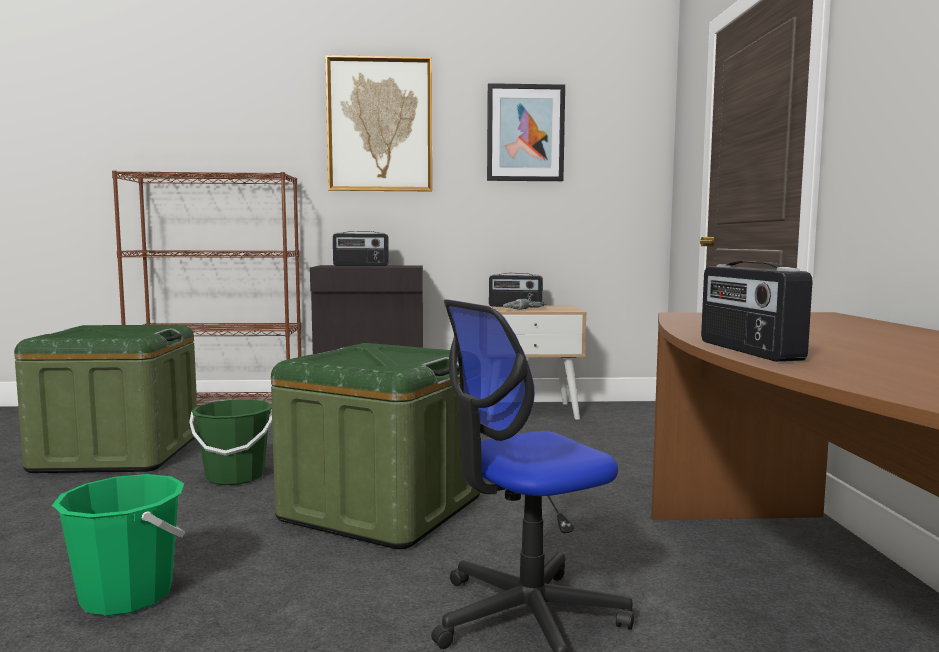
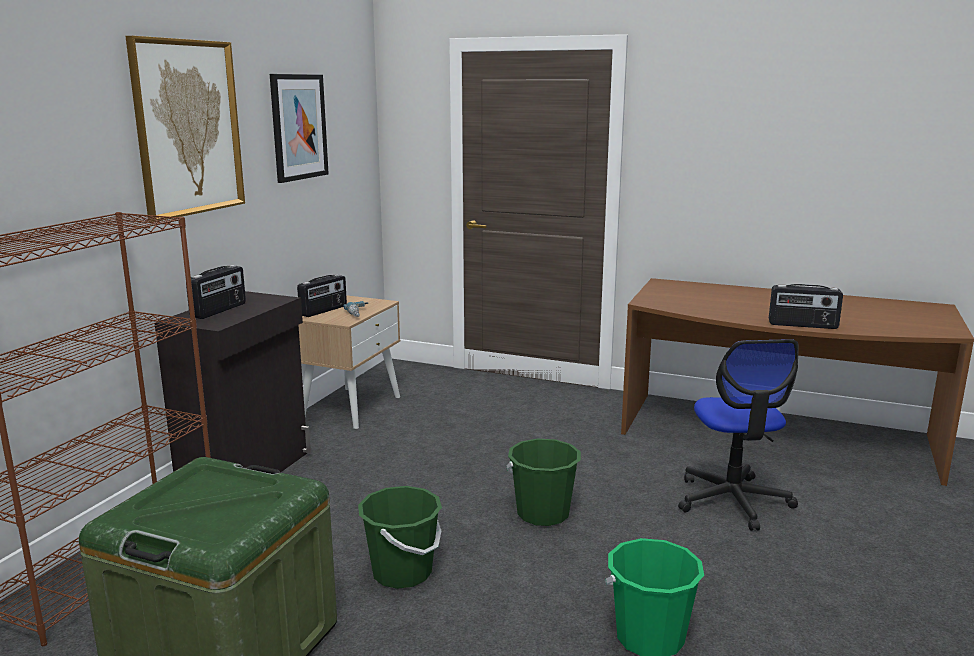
camera: 65 degrees left, 10 degrees up
green storage box [271,343,481,549] -> green bucket [506,439,581,526]

